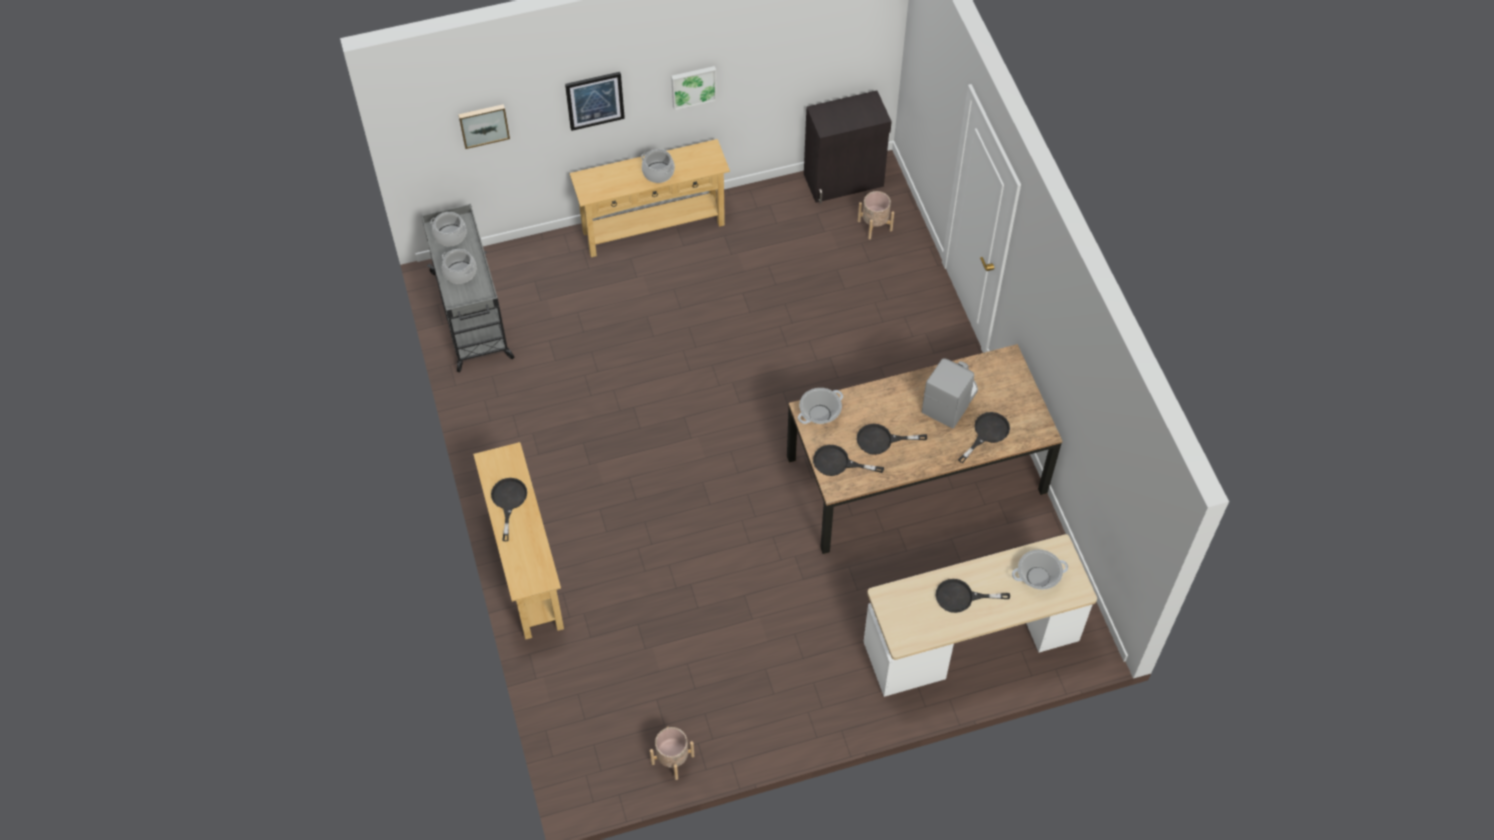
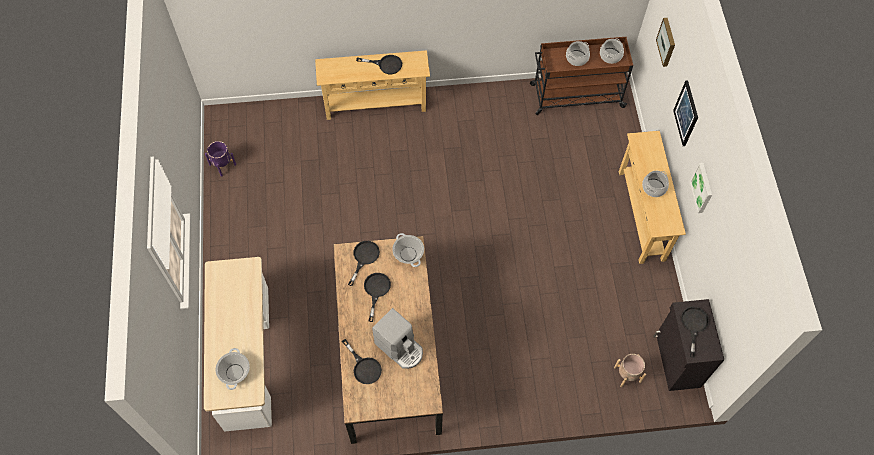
camera: 100 degrees right, 5 degrees up
grey cart [421,204,514,372] -> brown cart [530,37,633,115]
beige planter [650,726,694,780] -> purple planter [205,141,236,176]
black frying pan [935,579,1010,613] -> black frying pan moved to [681,307,709,358]

